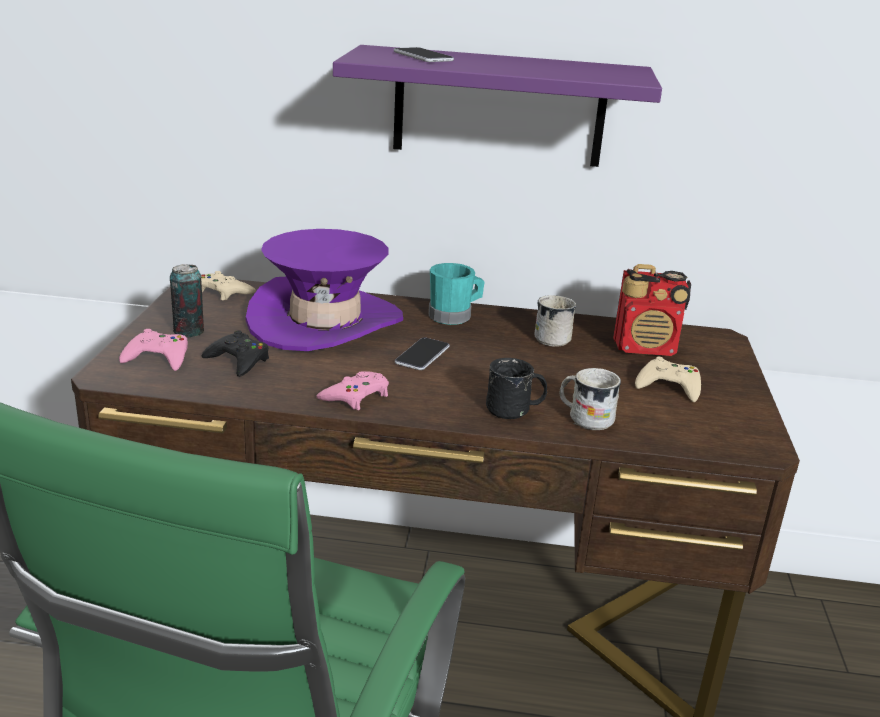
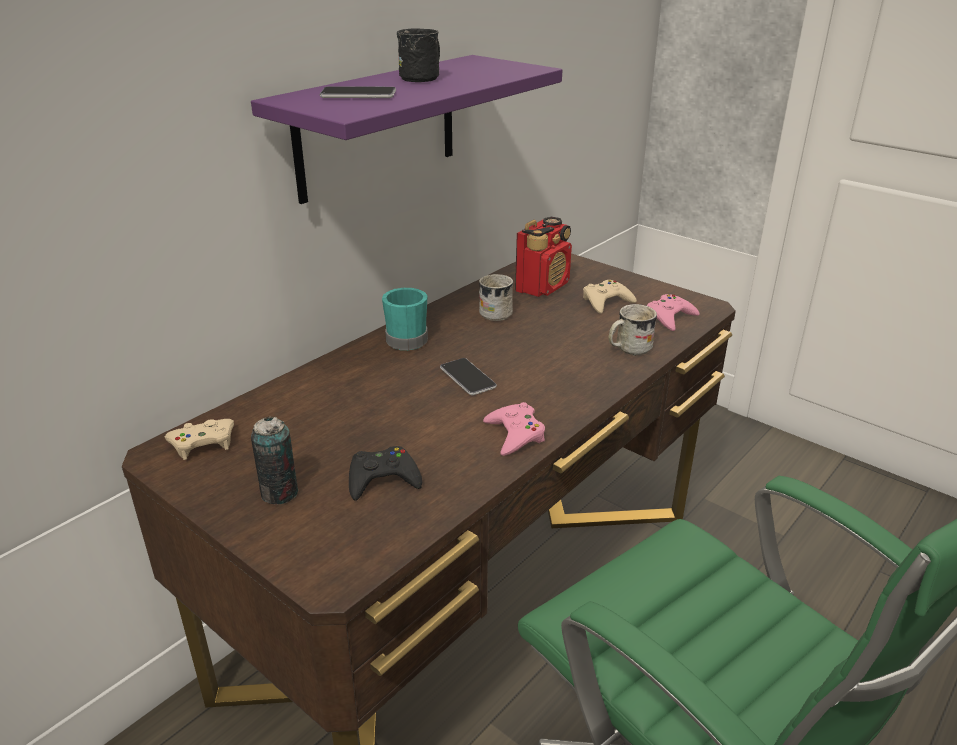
camera: 55 degrees left, 5 degrees up
pink game controller [119,329,188,371] -> pink game controller moved to [647,294,700,331]
purple hat [245,229,403,351] -> none
black mug [486,358,547,419] -> black mug moved to [397,29,440,82]

